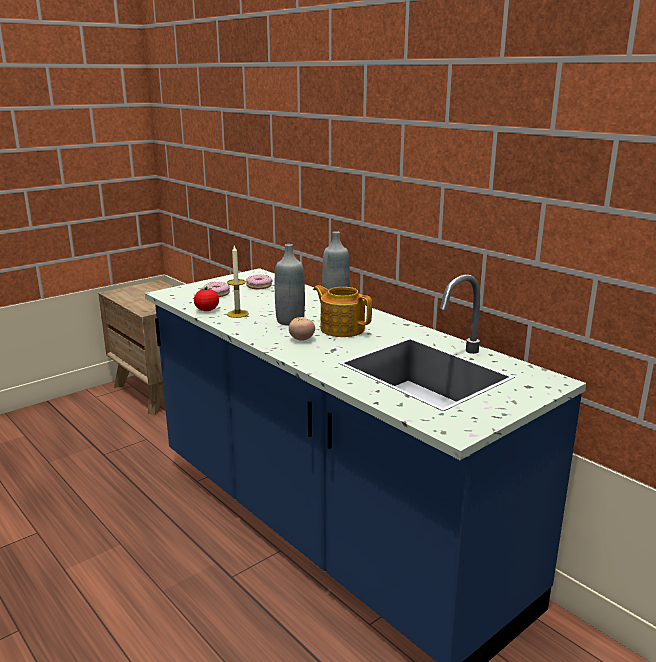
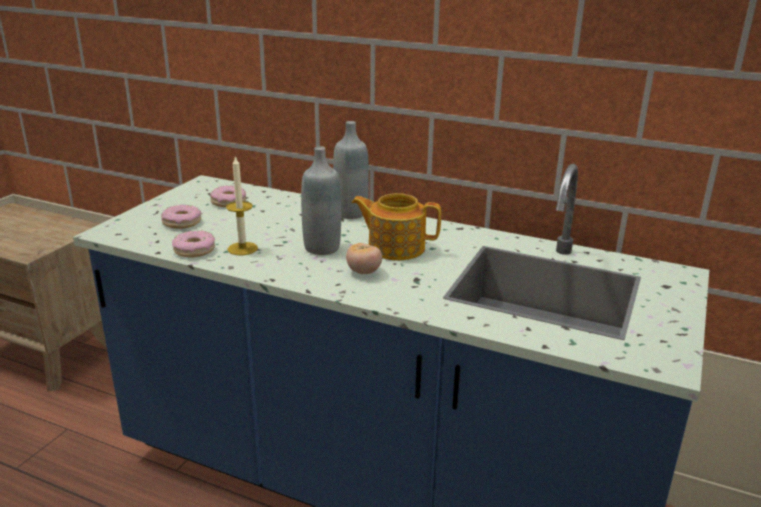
camera: 25 degrees left, 5 degrees up
tomato [194,286,219,311] -> donut [172,231,215,257]

